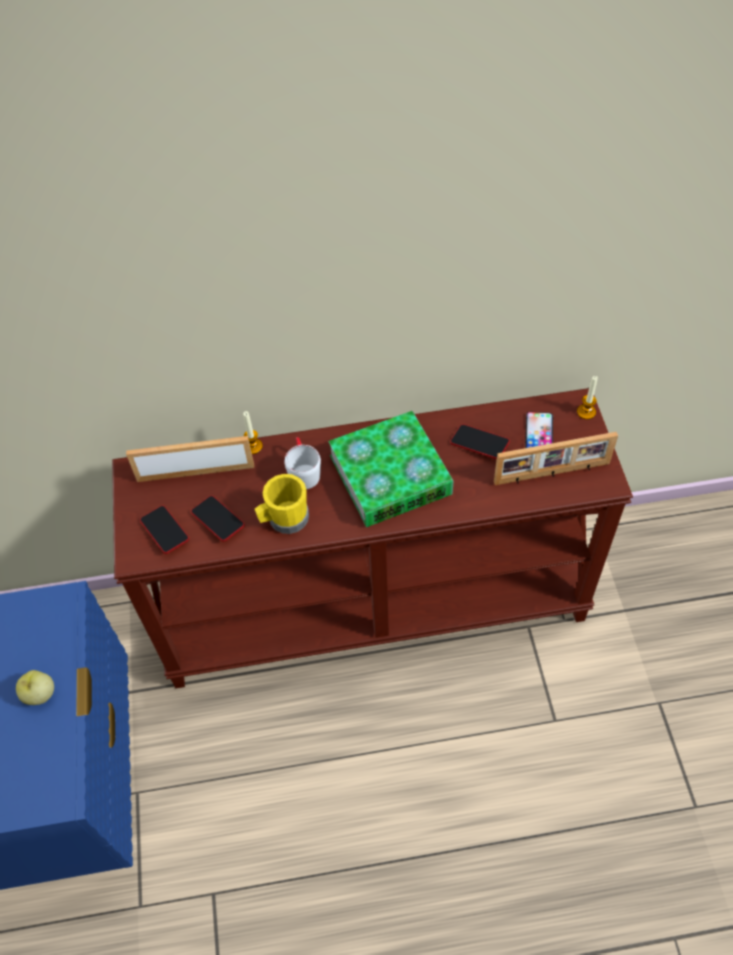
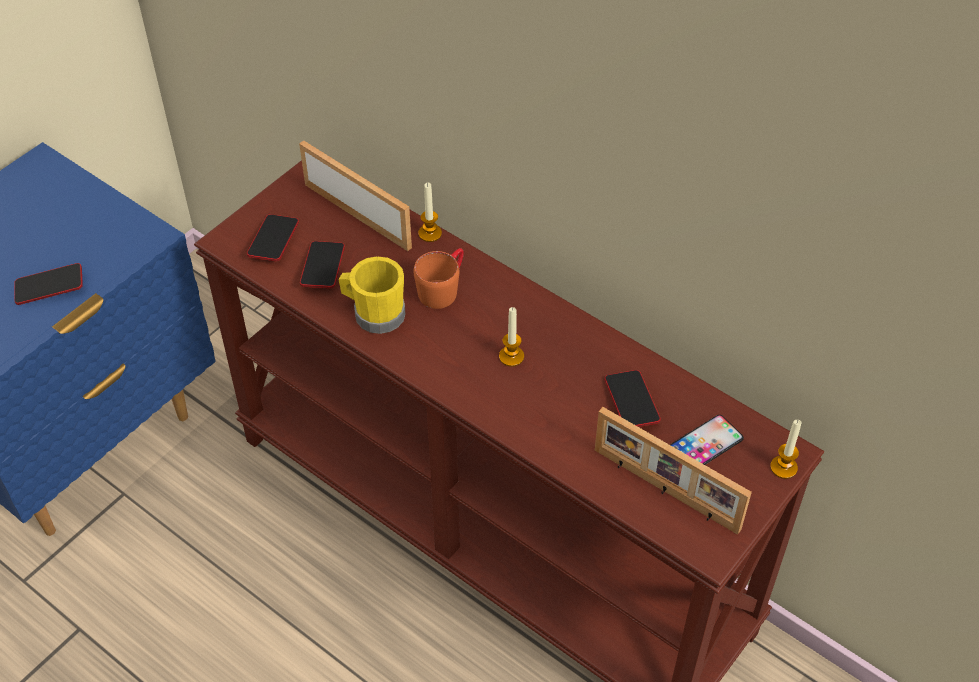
camera: 45 degrees right, 5 degrees down
apple [16,670,54,705] -> phone [14,263,83,305]
white mug [284,437,321,489] -> orange mug [414,248,464,309]
book [328,411,454,527] -> candle [499,307,524,367]

